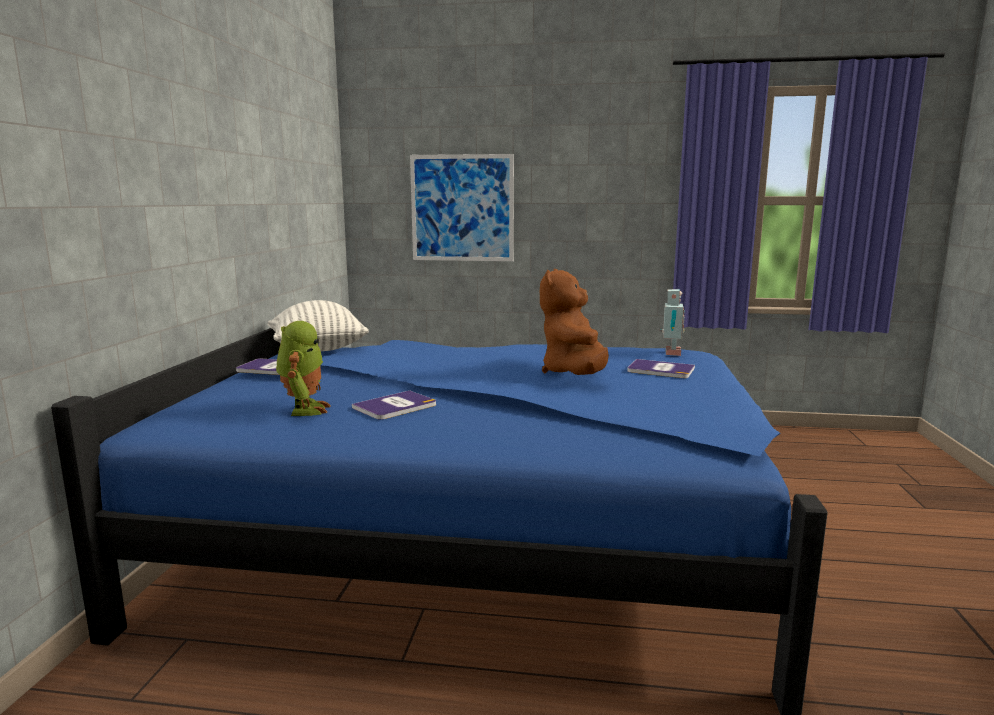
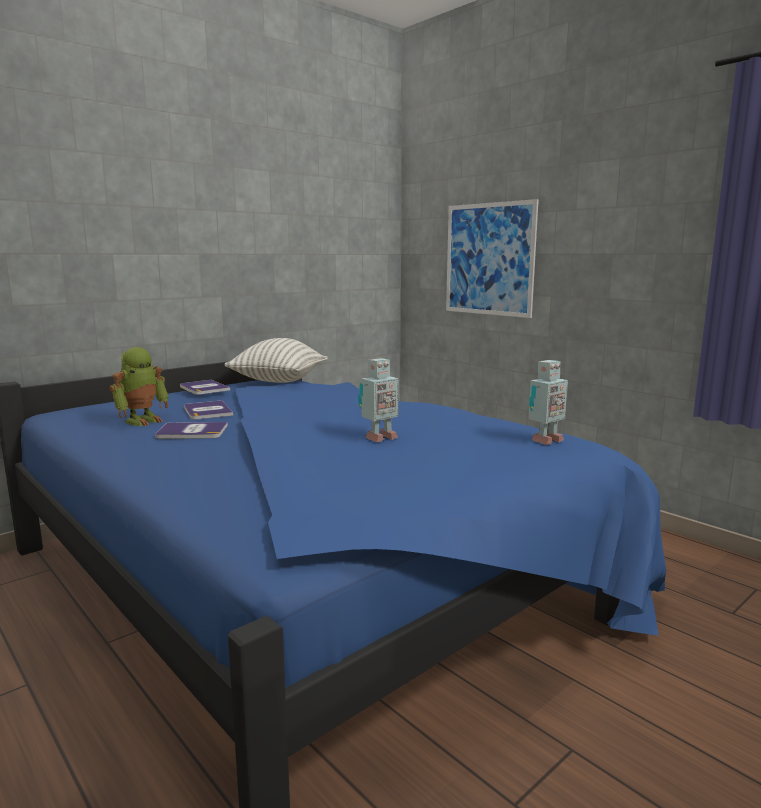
camera: 40 degrees right, 0 degrees up
brown plush toy [540,269,609,375] -> toy robot [358,358,399,442]
book [627,359,695,378] -> book moved to [184,400,233,420]

